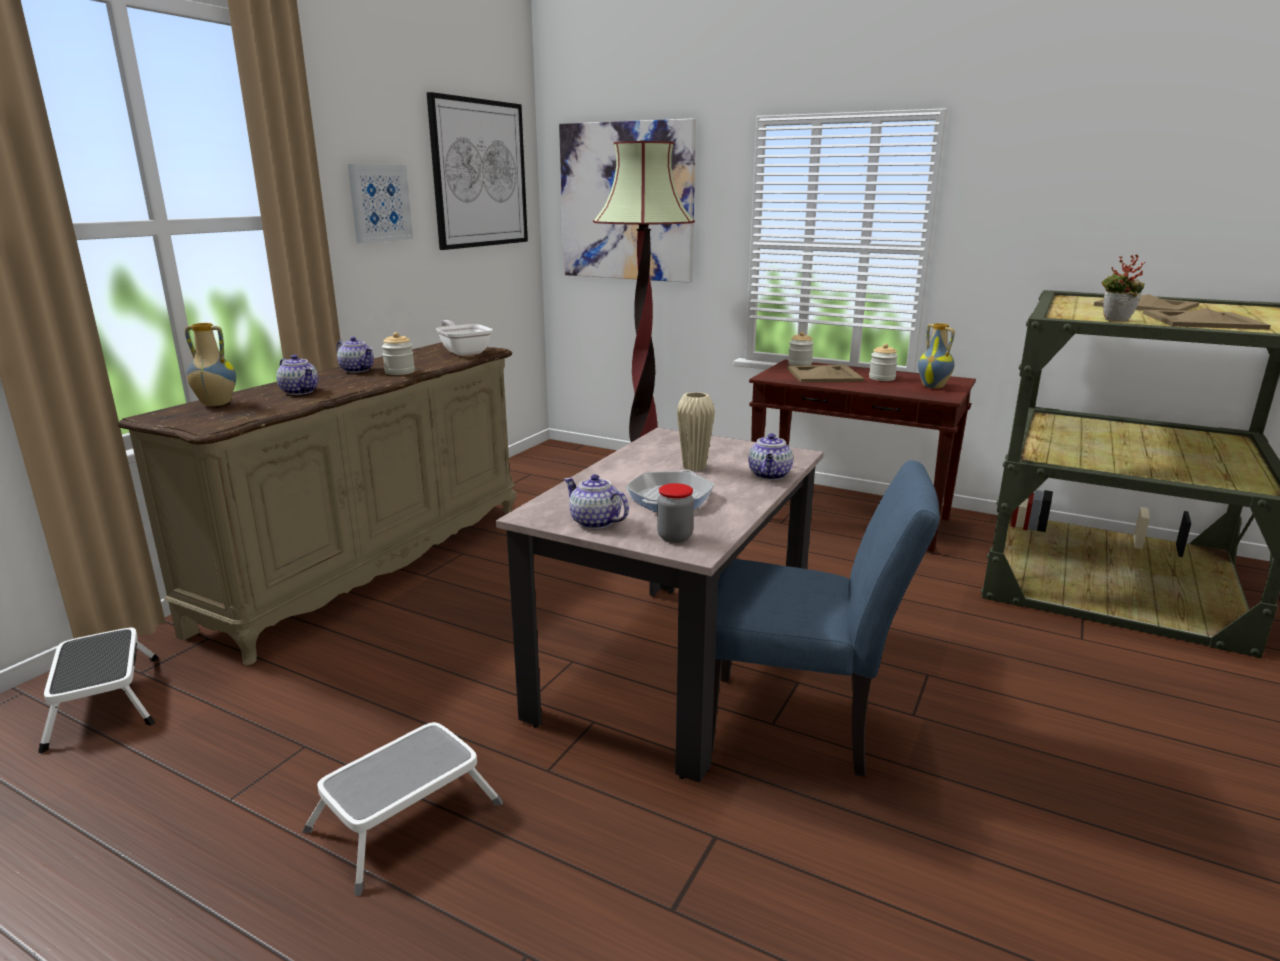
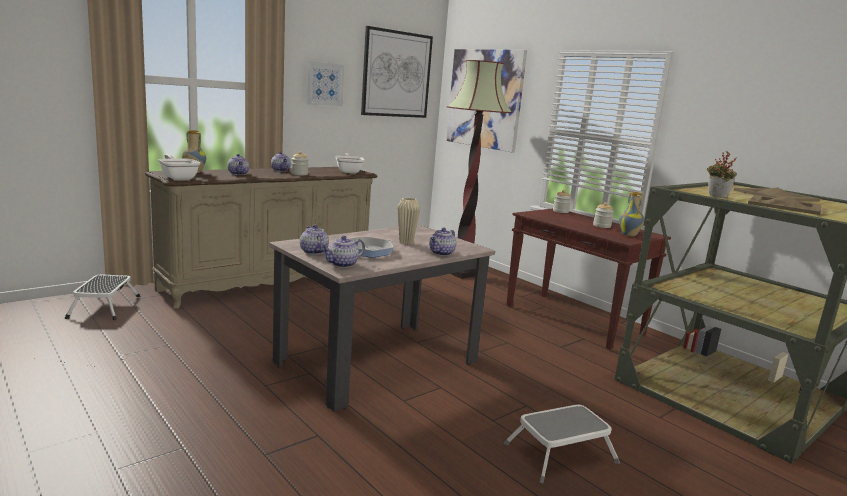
camera: 20 degrees right, 5 degrees down
grey step ladder [302,722,503,896] -> grey step ladder moved to [503,405,620,483]
jar [657,483,694,543] -> teapot [322,236,365,268]
blue chair [712,460,940,777] -> none
beige tray [787,365,864,382] -> none
none -> frying pan [158,154,200,180]

